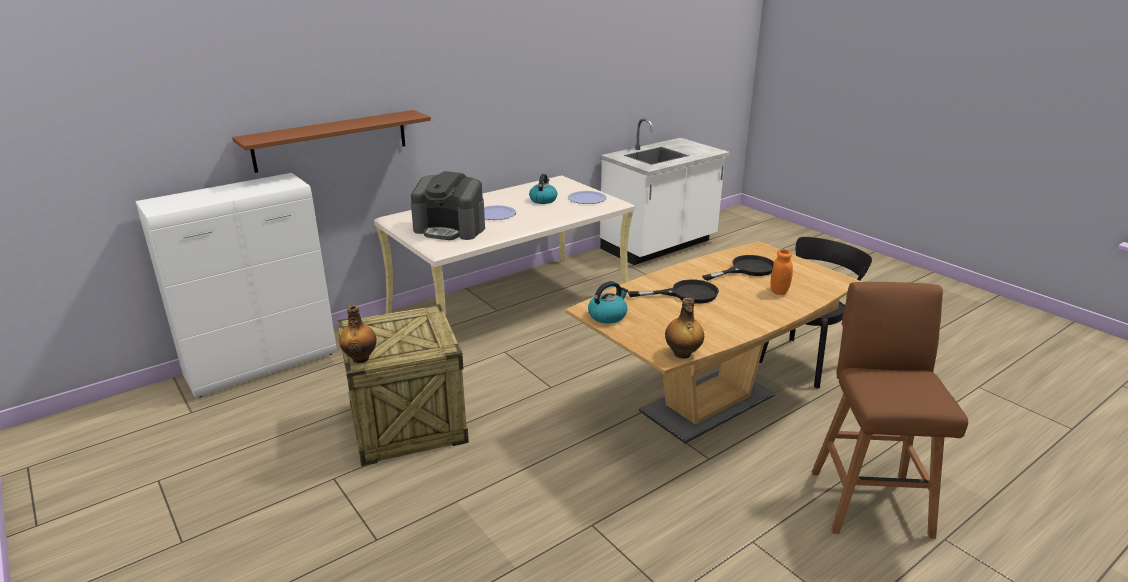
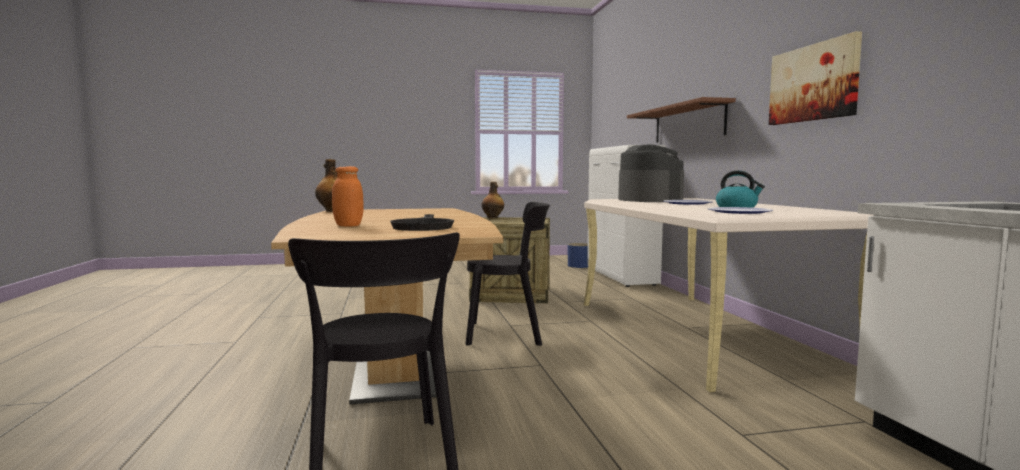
camera: 115 degrees right, 20 degrees down
coffee machine [411,171,485,240] -> coffee machine turned 120 degrees clockwise [618,144,684,202]
kettle [588,281,628,323] -> none
black frying pan [628,279,719,304] -> none
brown stool [812,282,968,539] -> none
none -> black chair [465,202,550,346]
none -> blue planter [568,243,588,268]
none -> picture [769,31,862,125]

